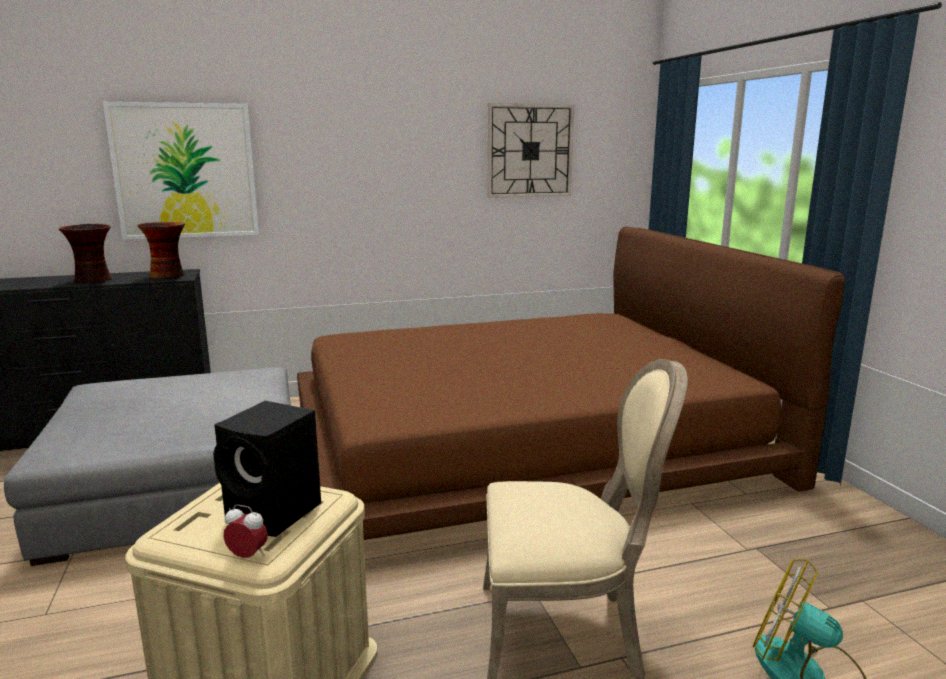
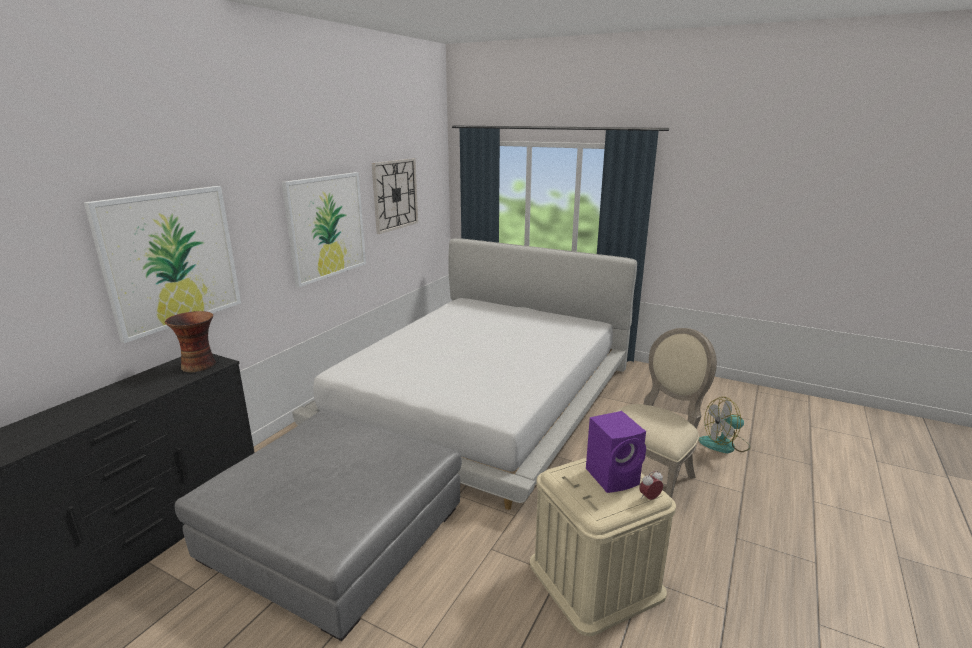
camera: 45 degrees left, 5 degrees up
vase [59,224,112,283] -> none
black speaker [213,401,321,537] -> purple speaker [586,411,646,493]
brown bed [297,227,845,540] -> white bed [292,239,637,510]
none -> picture [282,172,366,287]

